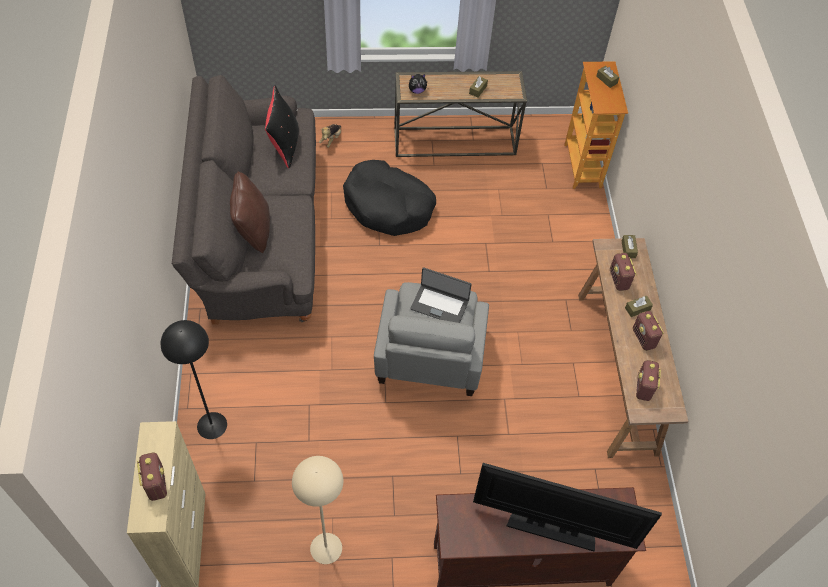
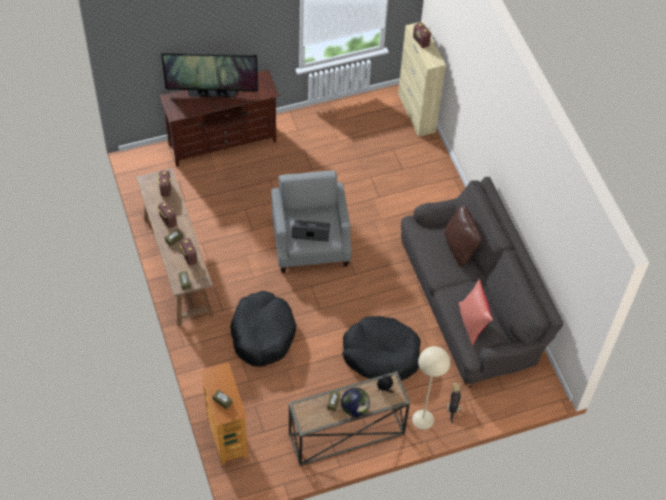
camera: 165 degrees right, 0 degrees up
black floor lamp [161,320,227,439] -> none
black pillow [265,85,299,168] -> red pillow [459,279,493,345]
beige floor lamp [292,456,343,564] -> beige floor lamp moved to [412,346,450,430]
none -> black dog bed [230,291,296,367]
none -> globe [341,388,370,417]

